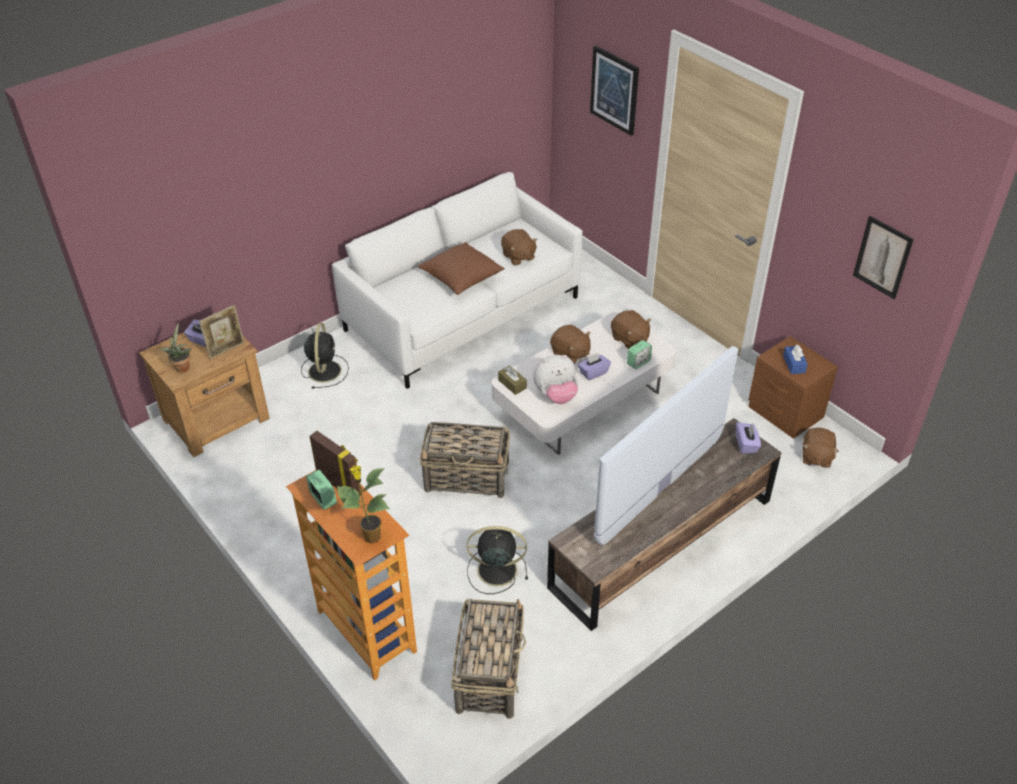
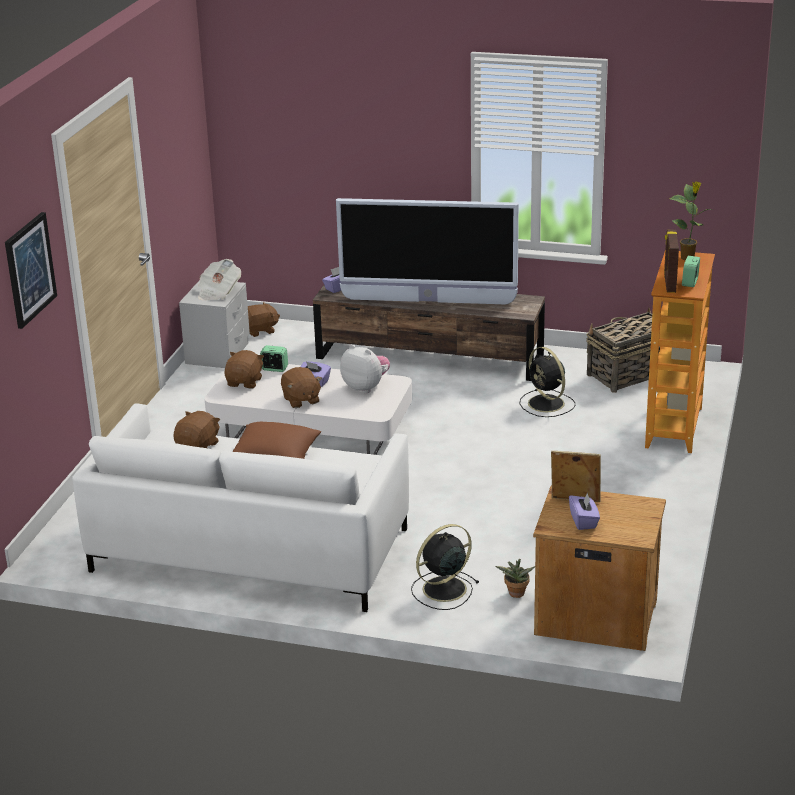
camera: 125 degrees left, 15 degrees down
potted plant [160,322,191,373] -> potted plant moved to [495,559,535,598]
basket [419,422,510,498] -> none
brown tissue box [498,365,527,395] -> none
brown plush toy [550,324,591,363] -> brown plush toy turned 150 degrees clockwise [281,367,322,408]
brown nightstand [748,336,838,439] -> grey nightstand [179,280,250,368]
blue tissue box [783,345,808,374] -> newspaper [198,259,241,301]
picture [853,216,914,299] -> none

